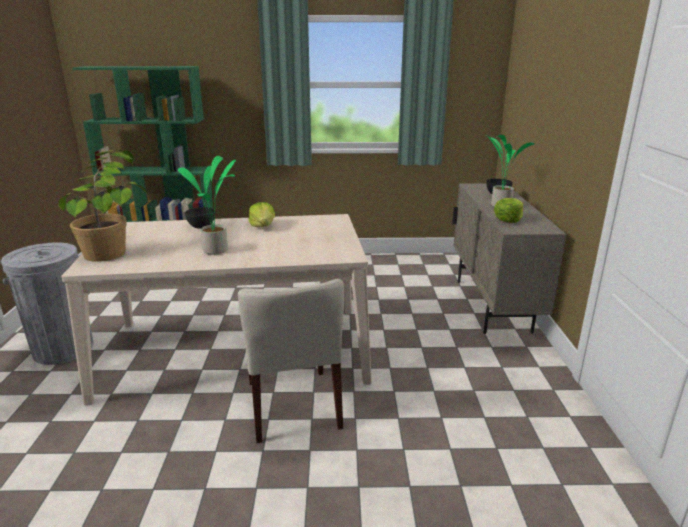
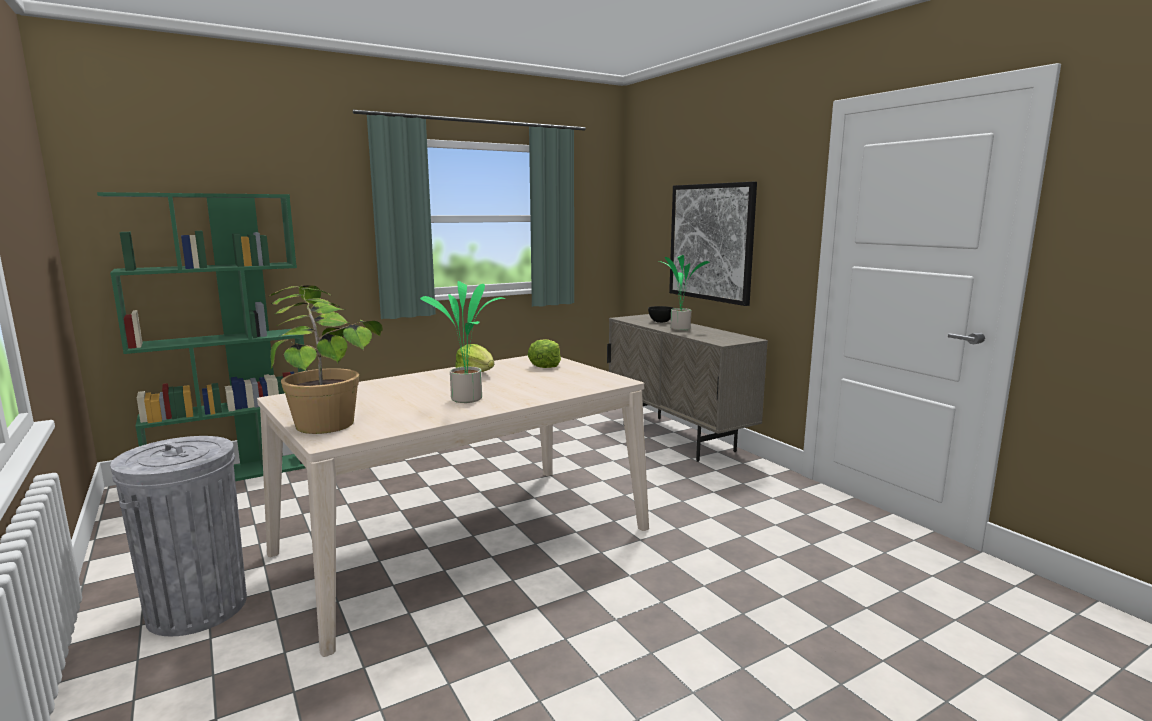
camera: 30 degrees left, 10 degrees down
grey bowl [185,207,214,228] -> none
beige chair [238,279,344,443] -> none
lettuce [494,198,523,223] -> lettuce moved to [527,339,561,368]
none -> picture [669,182,757,306]

